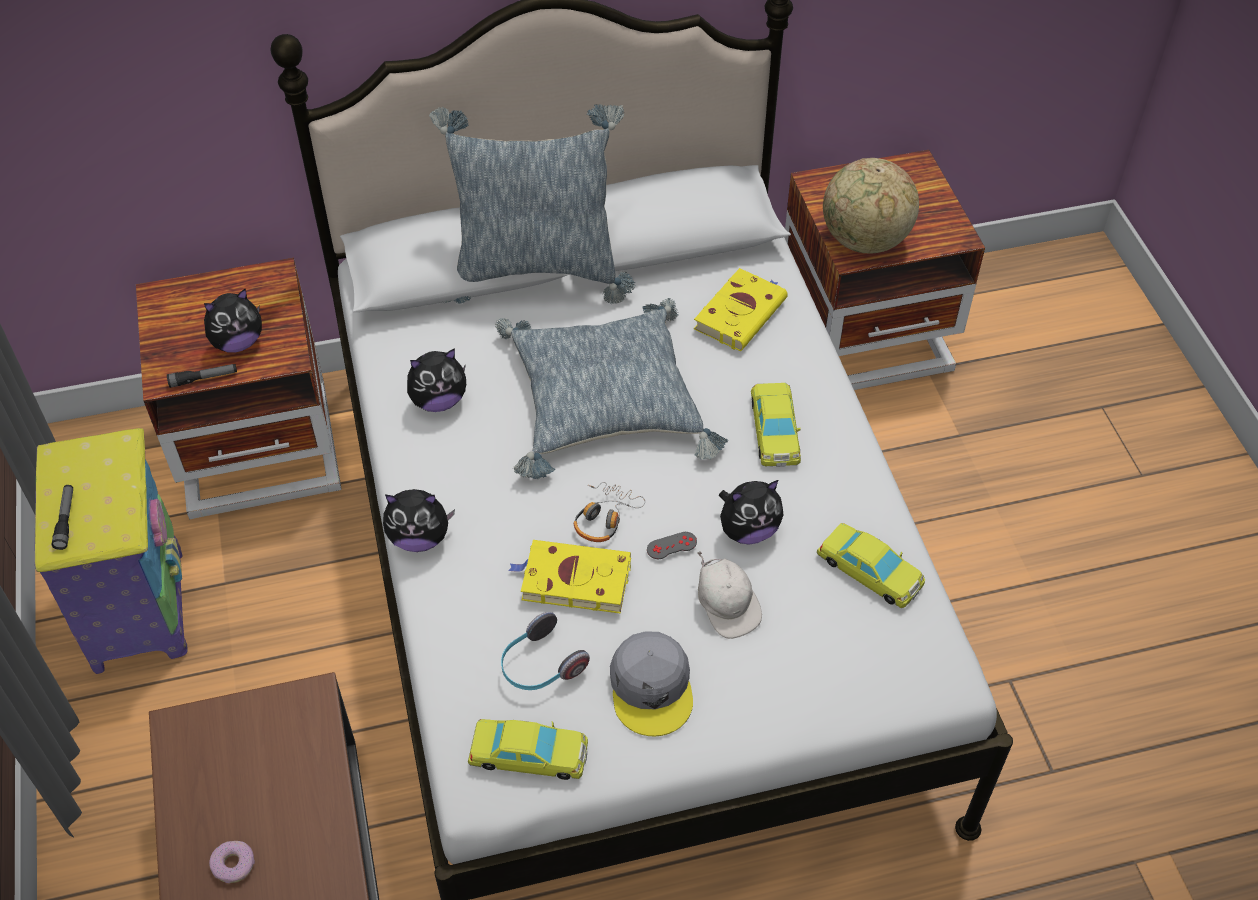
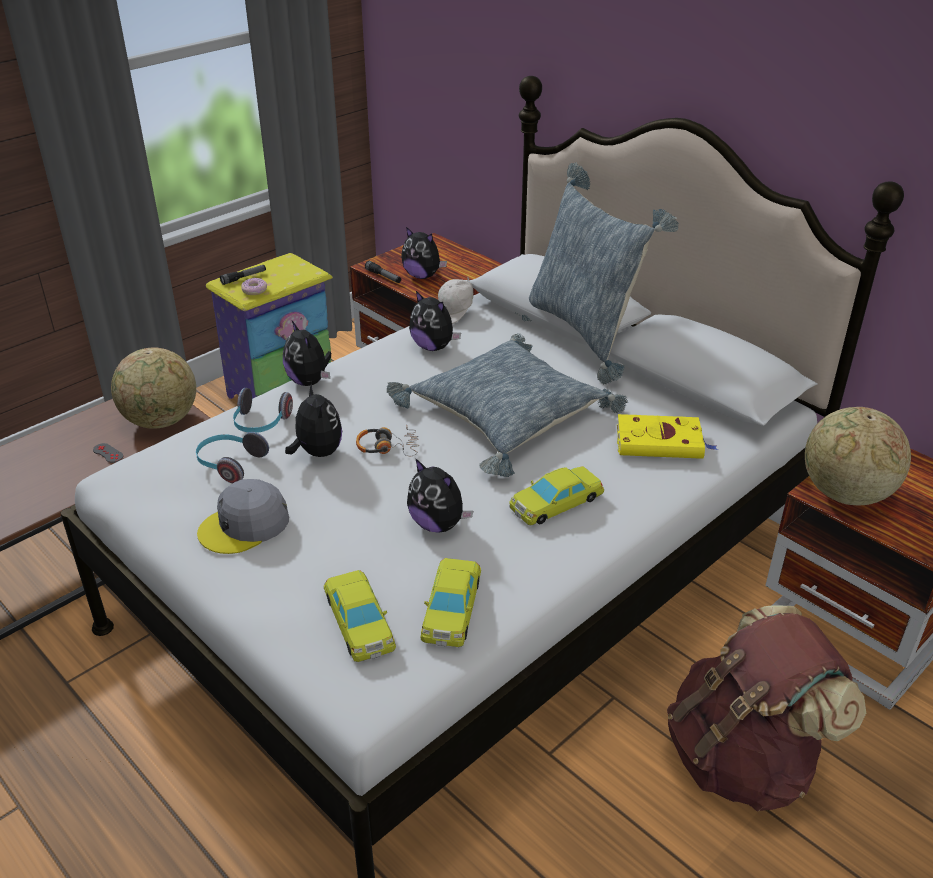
camera: 60 degrees right, 15 degrees down
donut [209,841,255,883] -> donut moved to [241,278,267,295]
yellow toy car [468,719,588,780] -> yellow toy car moved to [324,570,396,662]
yellow book [508,540,631,614] -> plush toy [285,383,342,457]
grey game controller [647,532,697,559] -> grey game controller moved to [93,443,123,463]
white cap [697,551,762,639] -> white cap moved to [438,277,473,324]
none -> globe [111,348,196,429]
none -> headphones [233,388,293,433]
none -> brown backpack [667,605,866,812]

